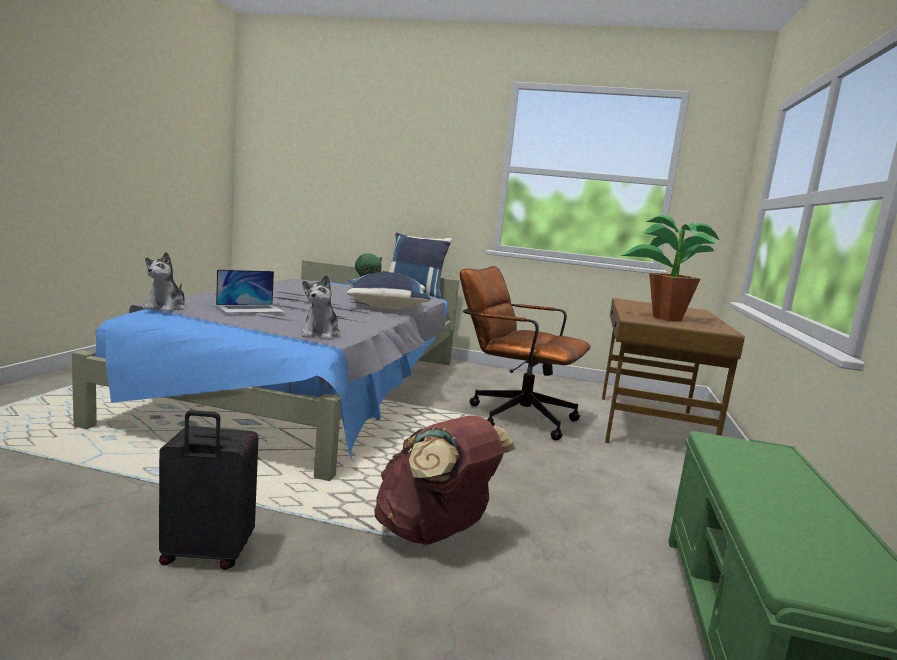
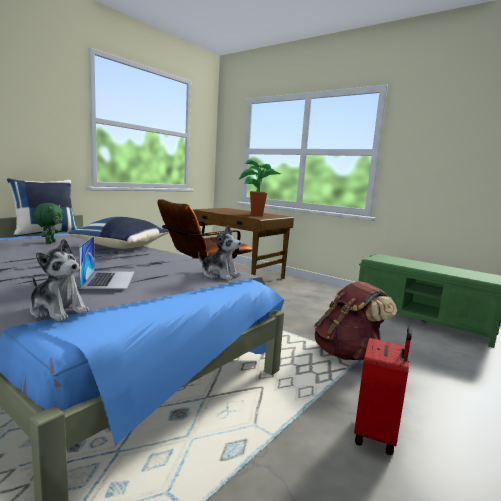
camera: 65 degrees left, 0 degrees up
black suitcase [159,410,259,570] -> red suitcase [354,327,412,455]

